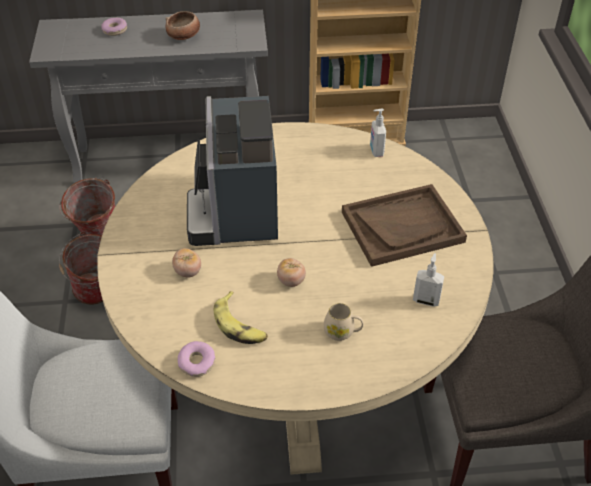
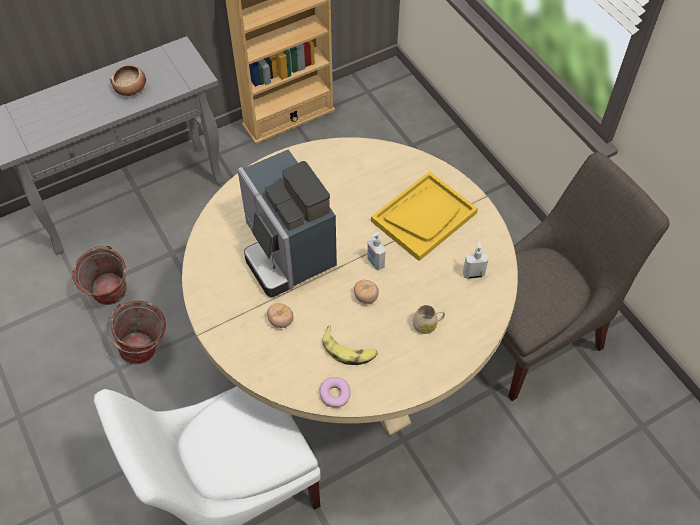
camera: 25 degrees left, 10 degrees up
donut [101,18,127,36] -> none
brown tray [342,184,467,267] -> yellow tray [371,171,478,261]
soap dispenser [370,109,386,157] -> soap dispenser moved to [367,232,386,270]

